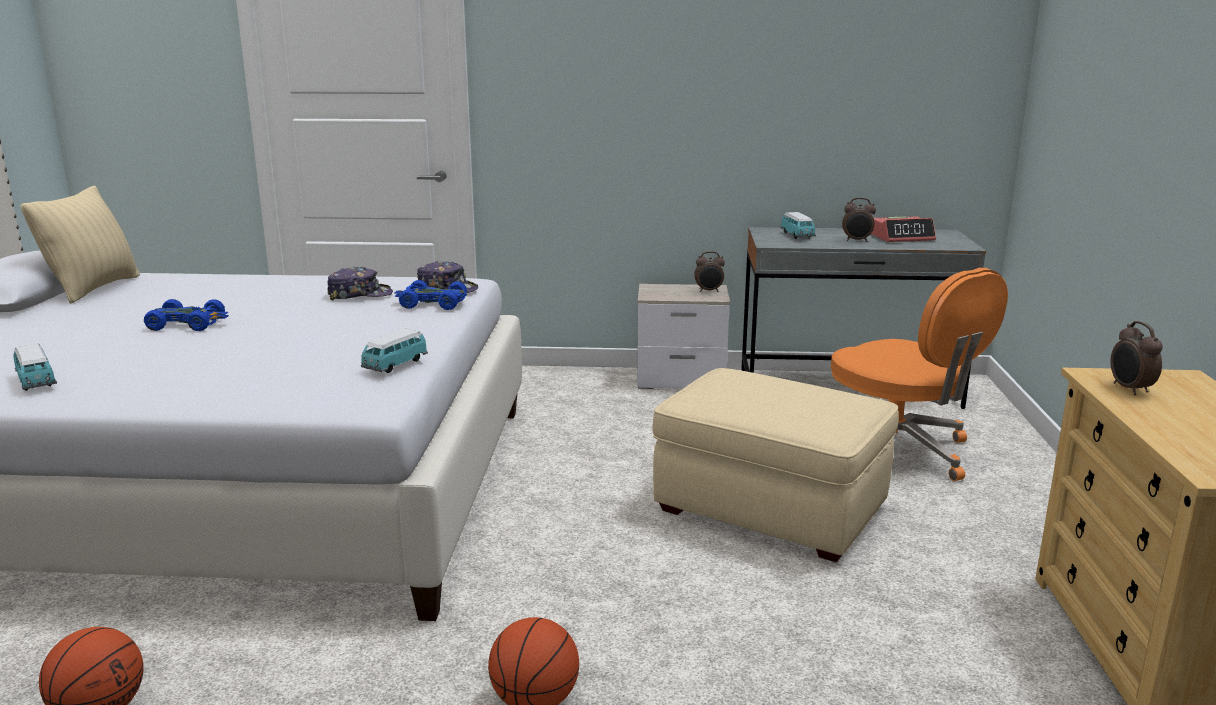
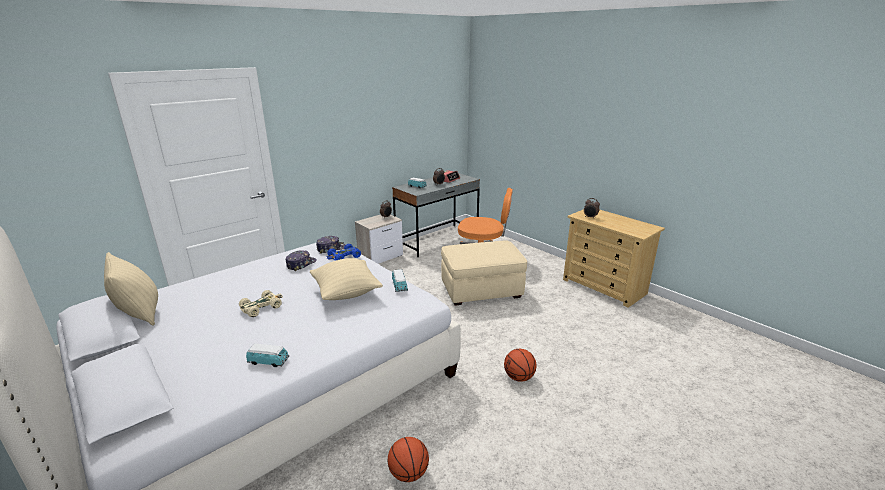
camera: 45 degrees left, 5 degrees up
blue toy car [144,299,229,331] -> beige toy car [239,290,283,317]
none -> beige pillow [310,258,383,300]

